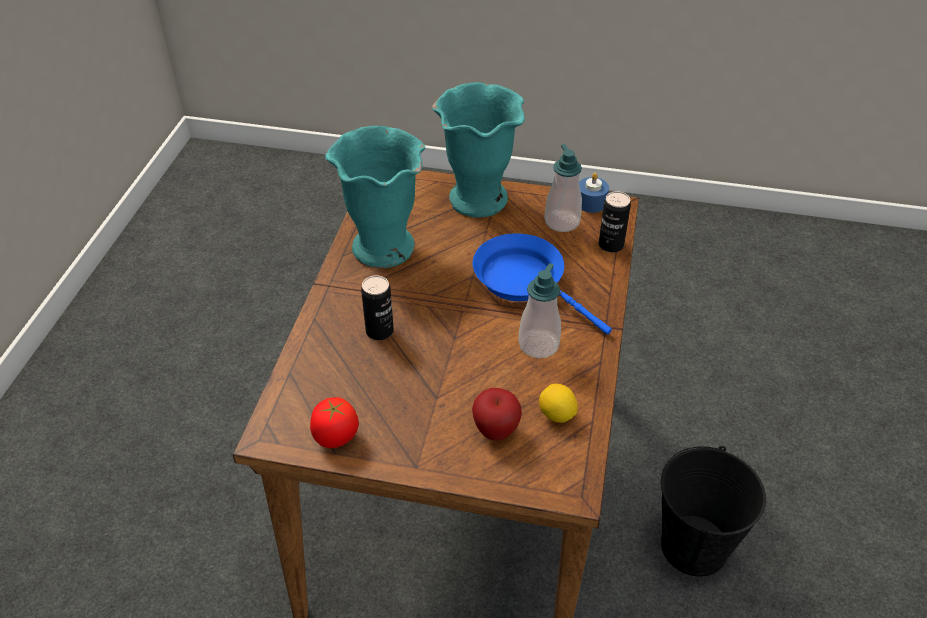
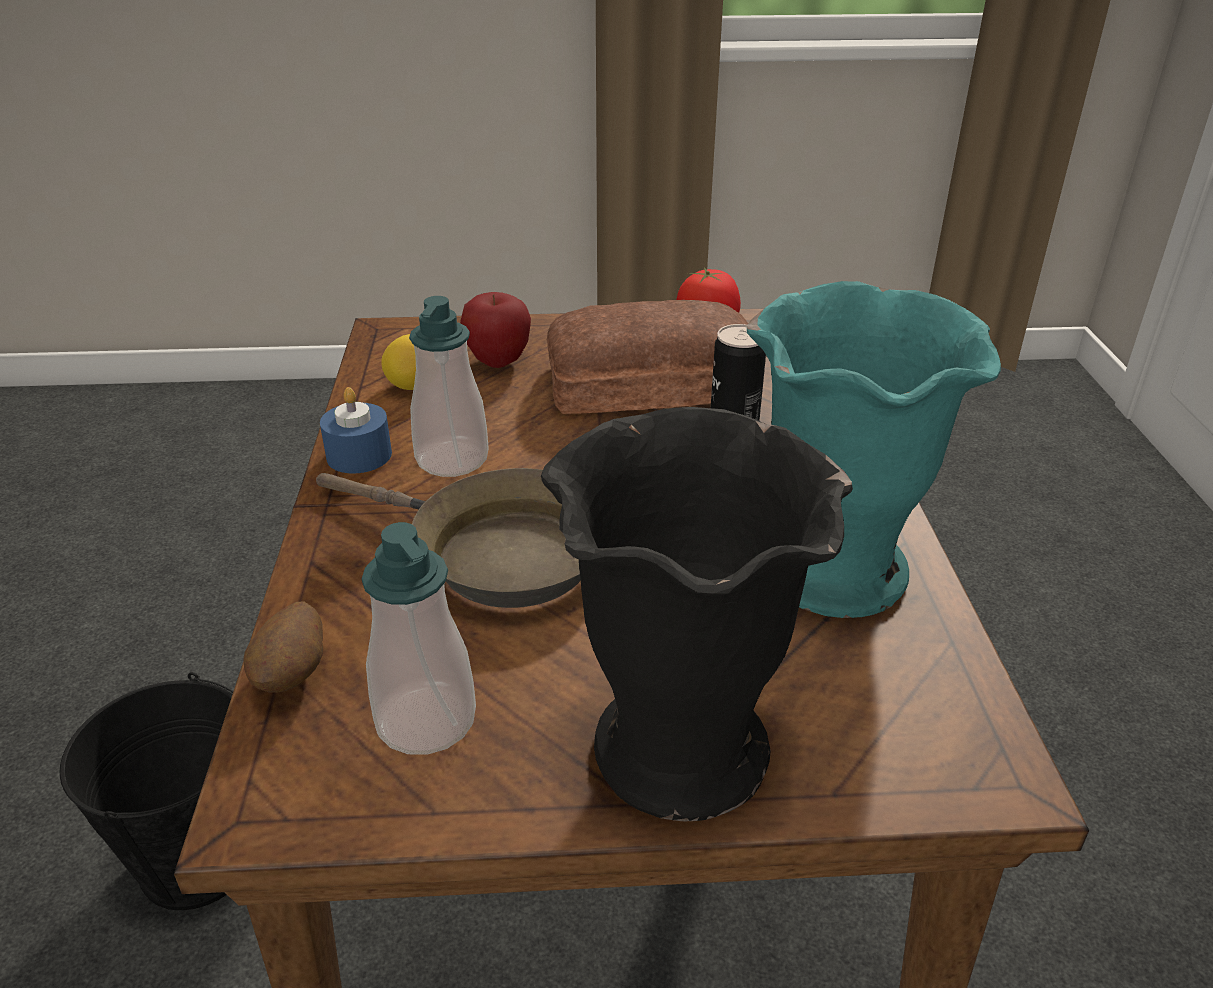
camera: 165 degrees right, 10 degrees down
turquoise vase [432,82,525,218] -> black vase [541,407,853,822]
blue frying pan [472,233,612,334] -> brown frying pan [316,468,581,608]
blue candle [579,173,609,213] -> blue candle moved to [320,387,392,474]
can [599,191,631,253] -> potato [243,602,323,693]
none -> bread [547,300,748,414]

